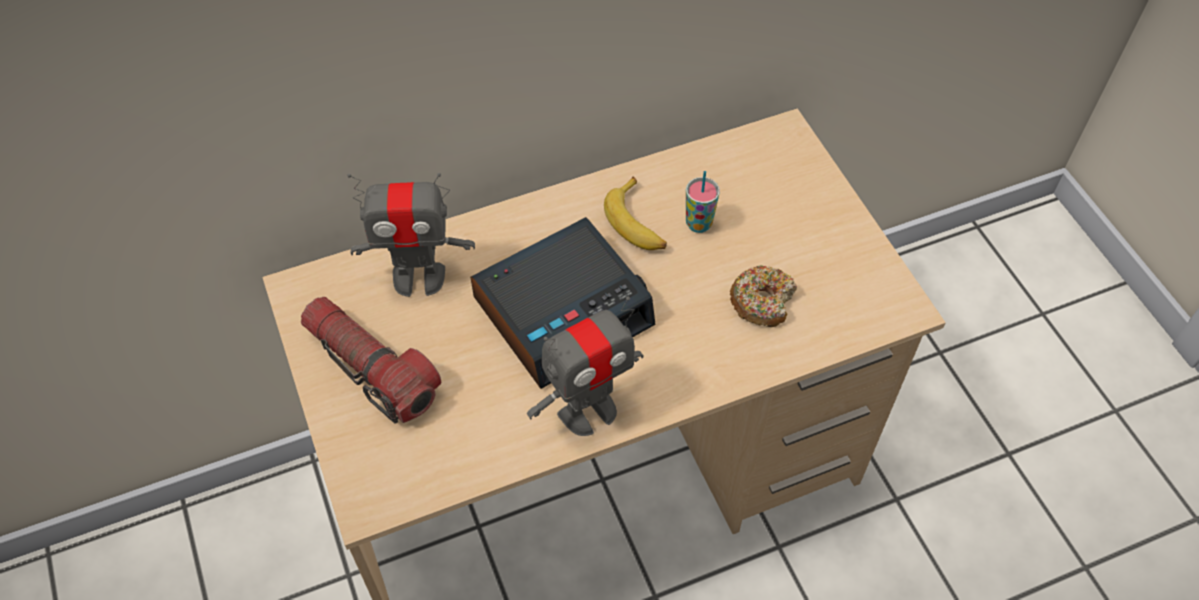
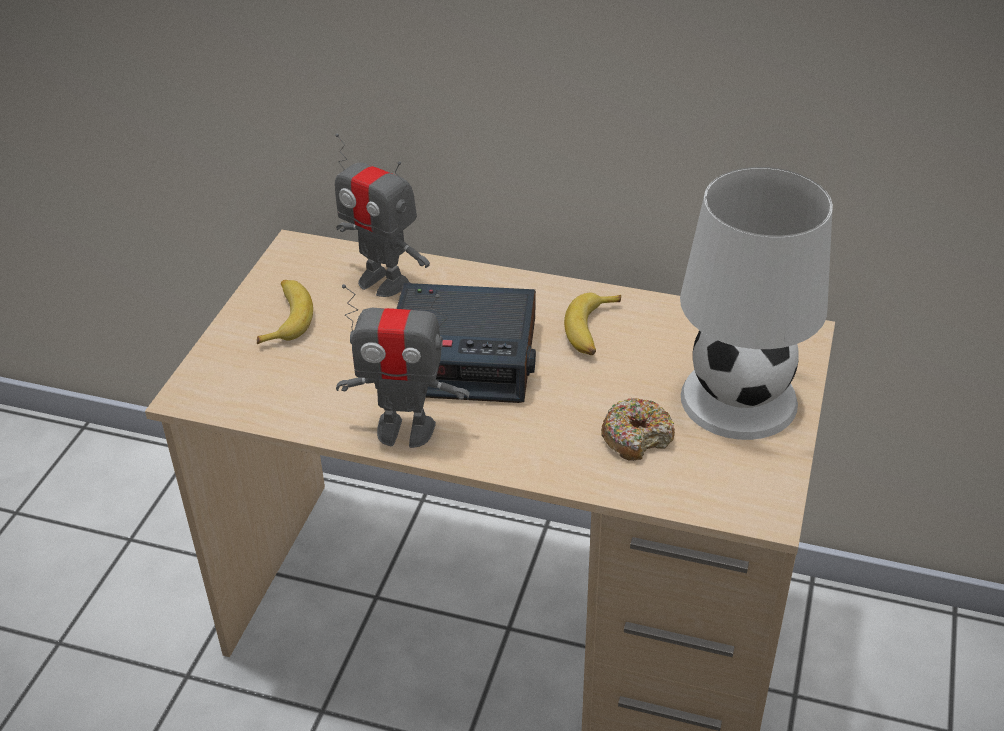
camera: 40 degrees right, 15 degrees down
flashlight [301,297,441,424] -> banana [257,280,313,344]
cup [686,171,720,233] -> none
none -> white table lamp [680,167,833,440]

